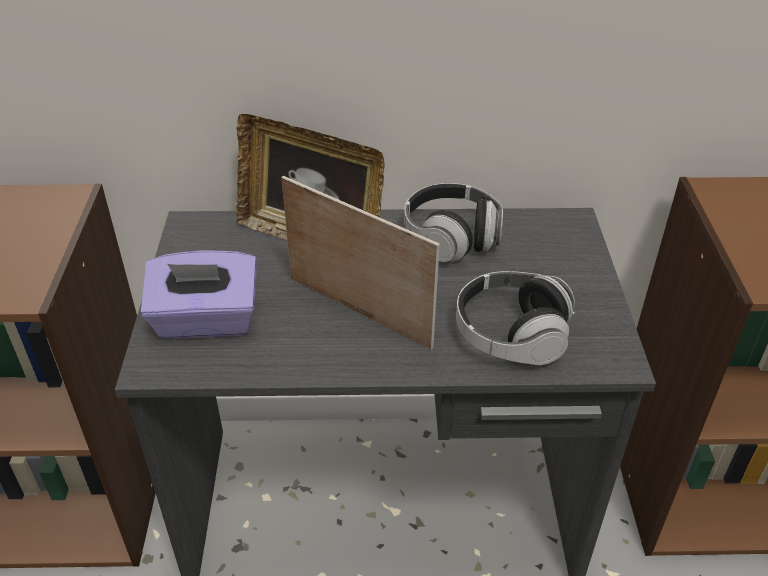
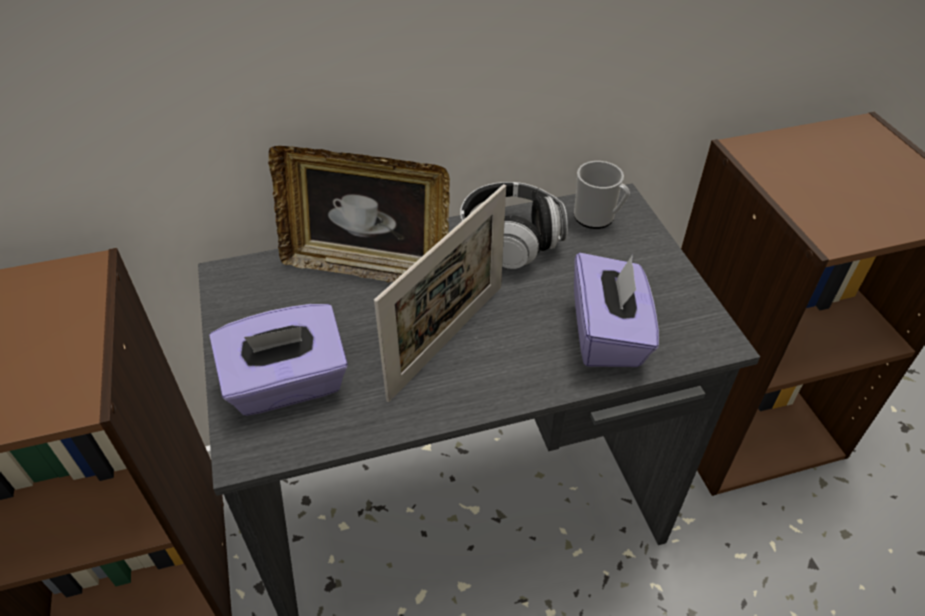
camera: 15 degrees left, 5 degrees up
picture frame [281,176,440,350] -> picture frame turned 105 degrees clockwise [374,184,506,402]
headphones [456,271,575,365] -> purple tissue box [574,253,659,367]
none -> mug [574,161,630,229]

